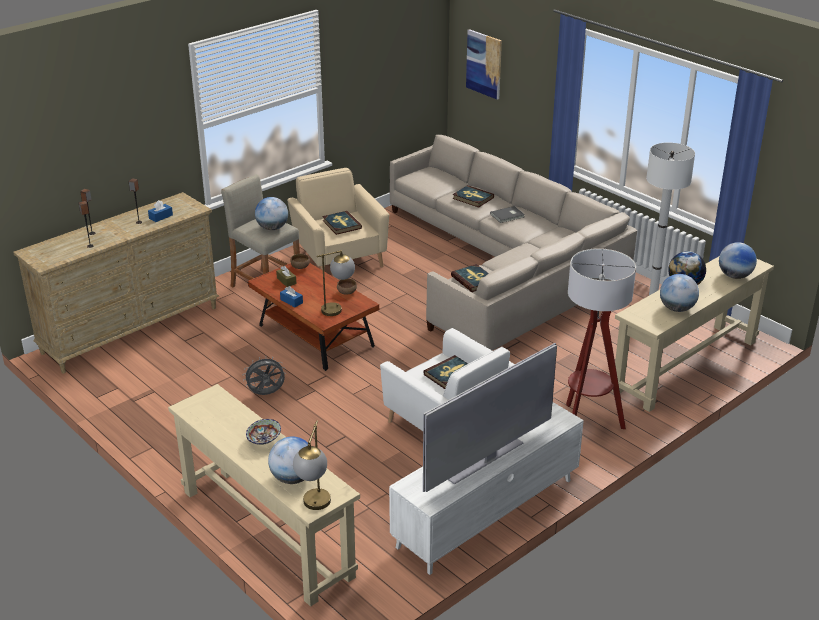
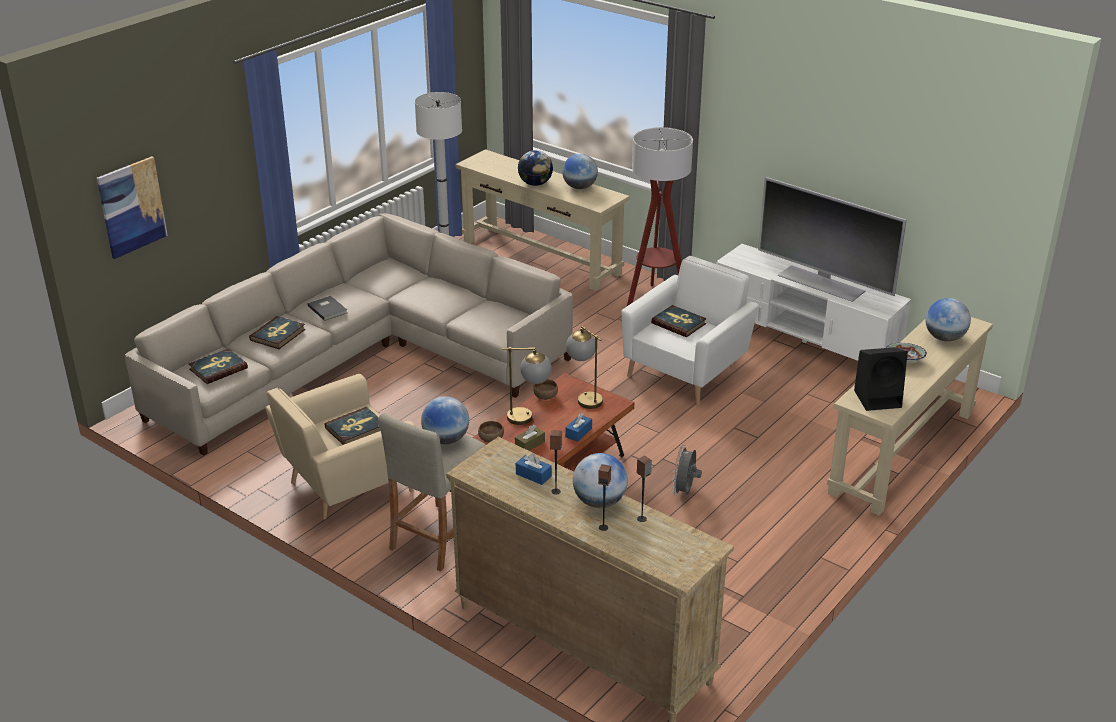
camera: 100 degrees left, 0 degrees up
grey fan [243,356,286,395] -> grey fan turned 45 degrees clockwise [672,445,702,496]
table lamp [293,421,331,510] -> table lamp moved to [502,347,552,425]
book [451,264,489,292] -> book moved to [189,348,248,384]
globe [719,242,757,279] -> globe moved to [573,453,628,508]
none -> black speaker [854,347,908,411]

